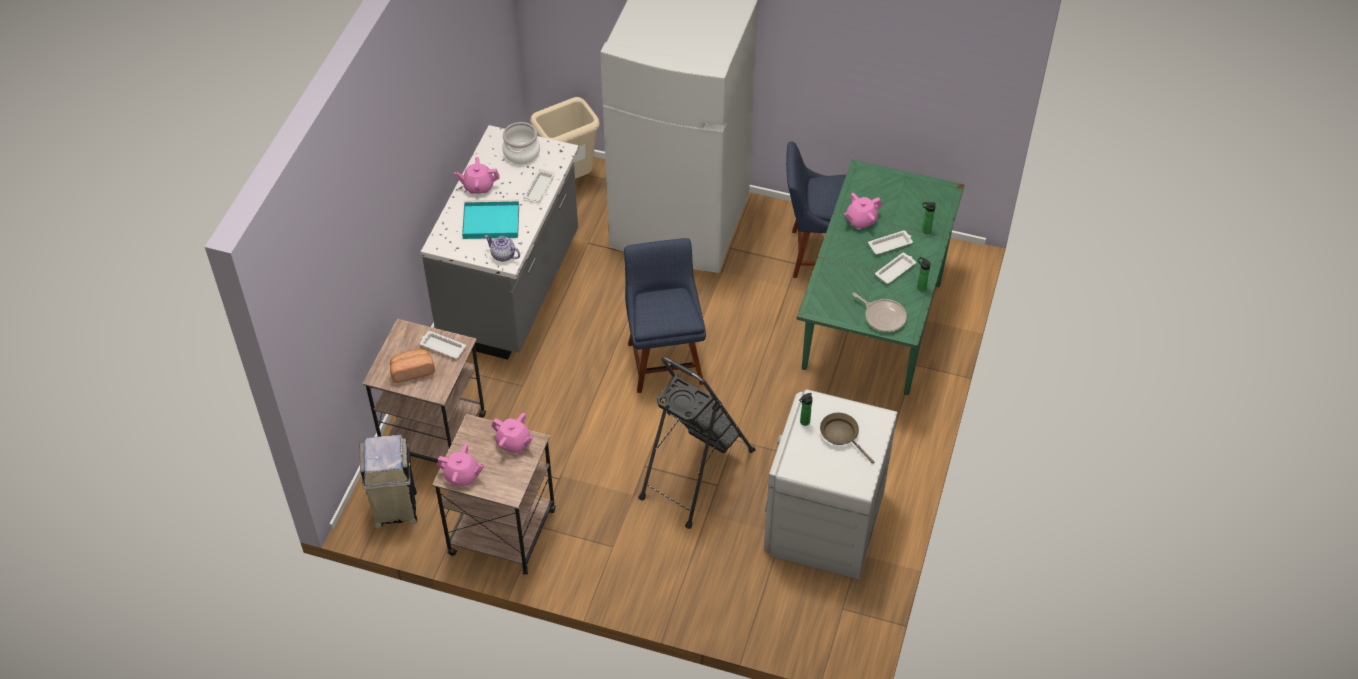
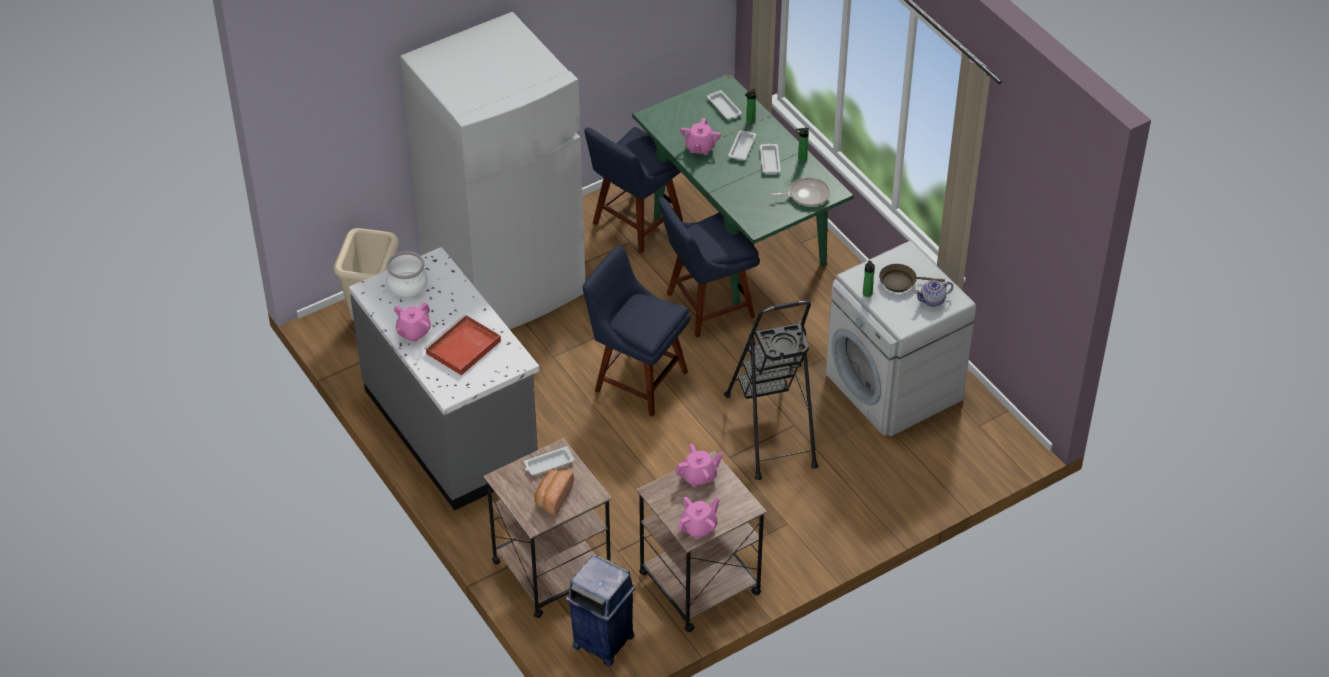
camera: 50 degrees left, 5 degrees down
beige trash can [360,434,417,528] -> blue trash can [566,555,636,666]
turquoise tray [462,200,519,239] -> red tray [424,314,501,375]
teapot [485,235,520,262] -> teapot moved to [914,280,953,307]
white tray [524,169,555,202] -> white tray moved to [707,90,742,119]
none -> blue chair [658,197,760,338]

